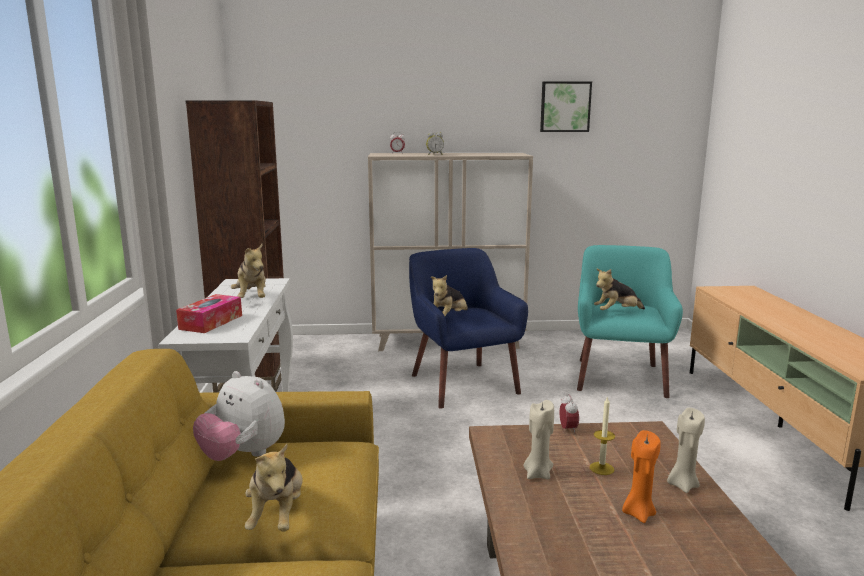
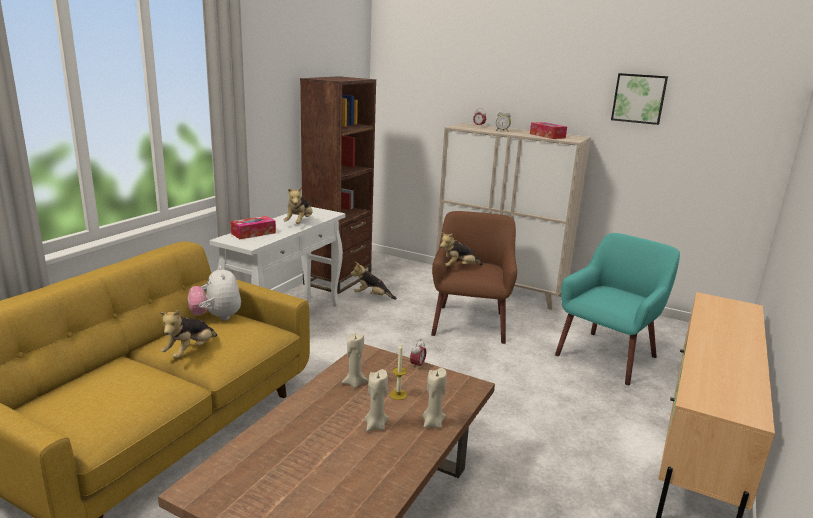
camera: 30 degrees right, 5 degrees up
blue armchair [409,248,528,409] -> brown armchair [431,211,517,344]
plush toy [594,269,645,310] -> plush toy moved to [351,262,397,300]
orange candle [622,430,661,523] -> beige candle [365,369,388,431]
none -> tissue box [530,122,567,139]

